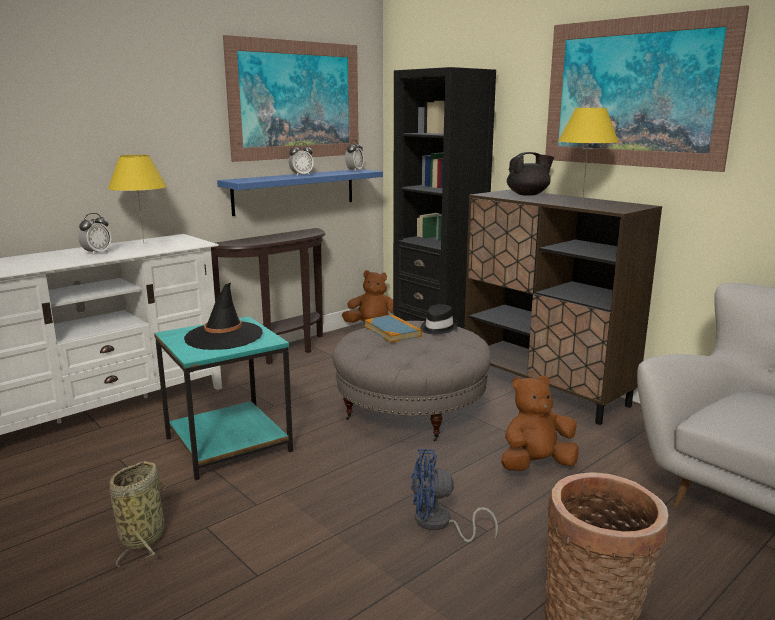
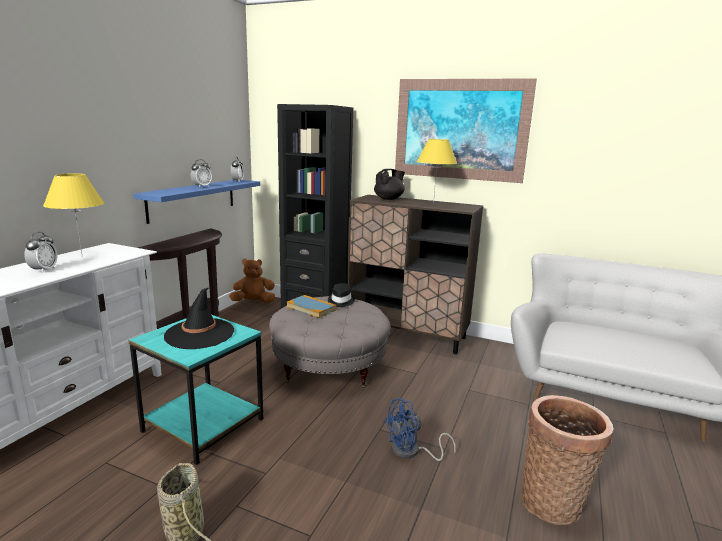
camera: 25 degrees left, 0 degrees up
picture [223,35,359,162] -> none
brown plush toy [501,375,579,471] -> none

